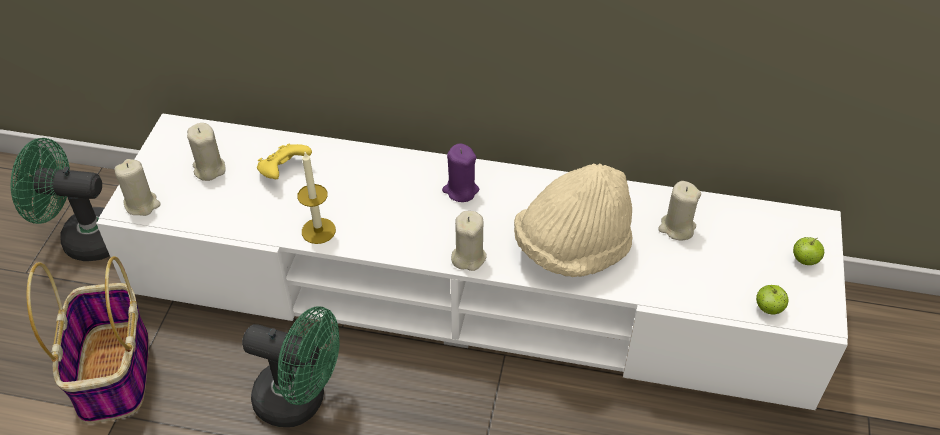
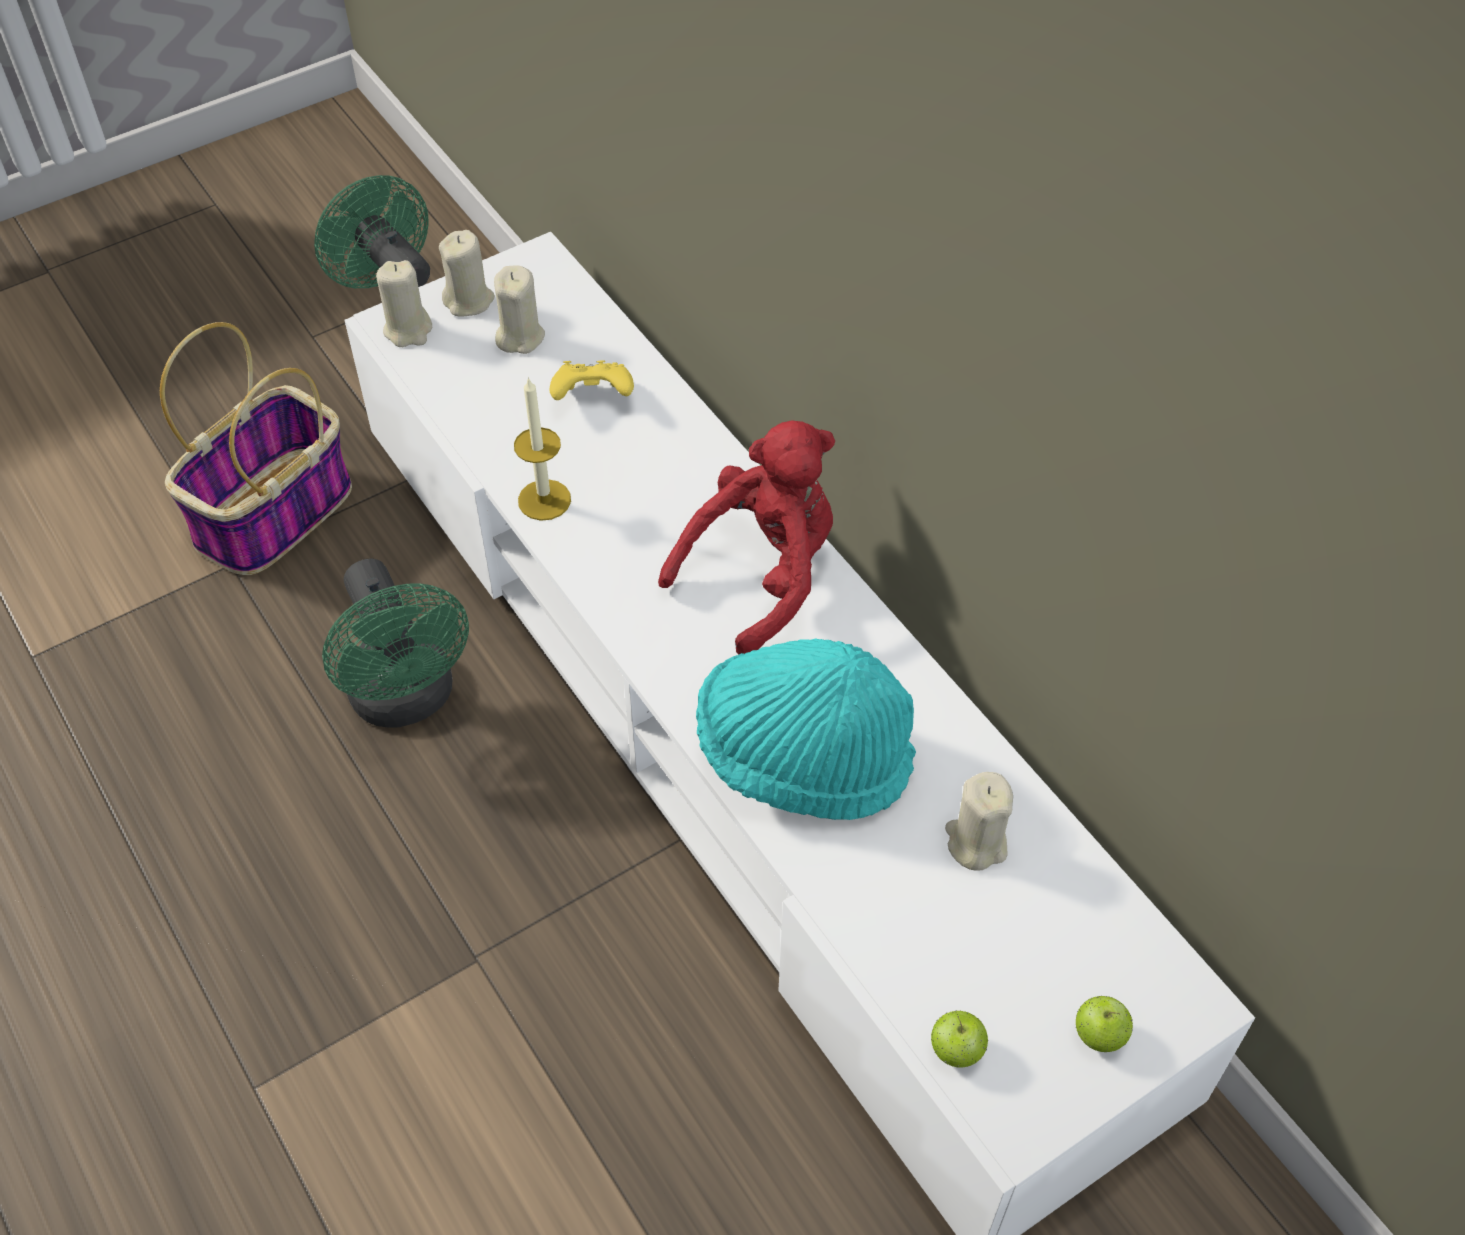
camera: 45 degrees right, 5 degrees up
purple candle [442,143,479,202] -> red plush toy [658,420,835,654]
beige candle [451,211,487,271] -> beige candle moved to [439,230,495,317]
beige hat [514,163,632,277] -> turquoise hat [696,639,916,820]

